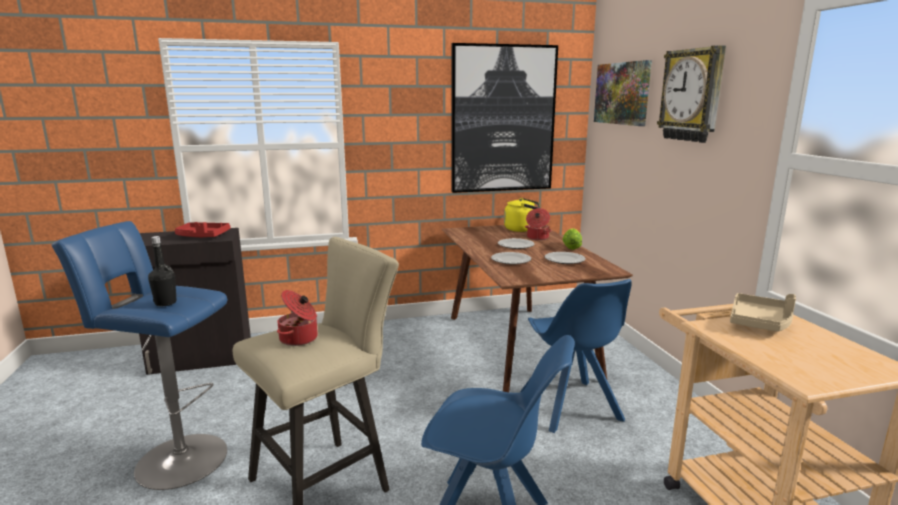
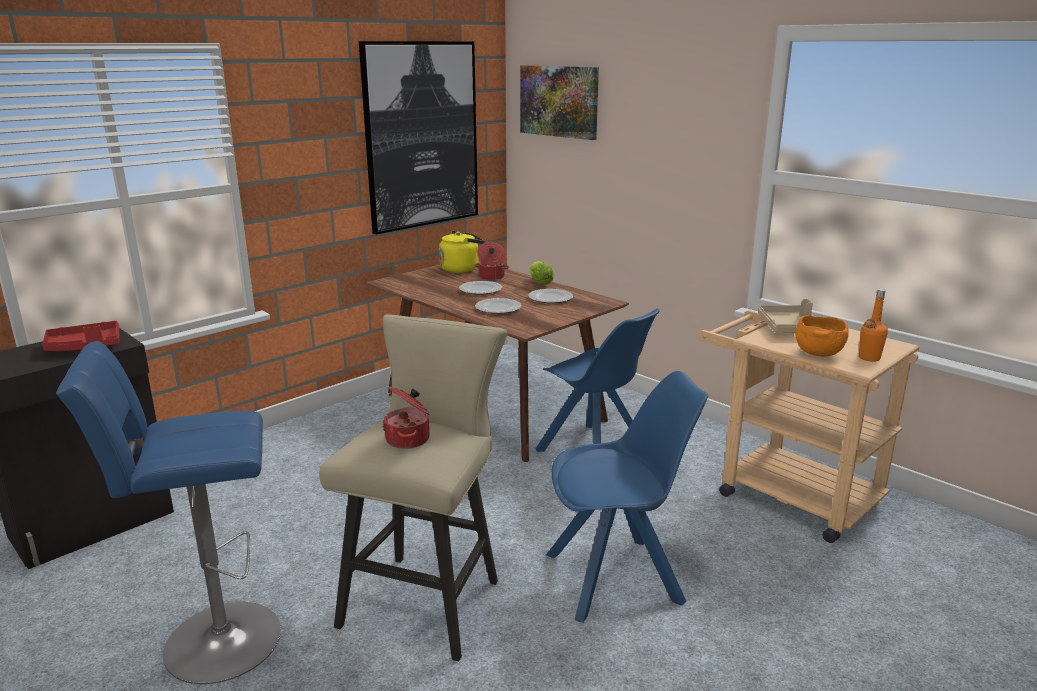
camera: 30 degrees left, 5 degrees up
black bottle [148,236,176,306] -> none
wall clock [657,45,726,143] -> none
none -> orange bowl [796,315,849,357]
none -> orange bottle [859,289,888,362]

